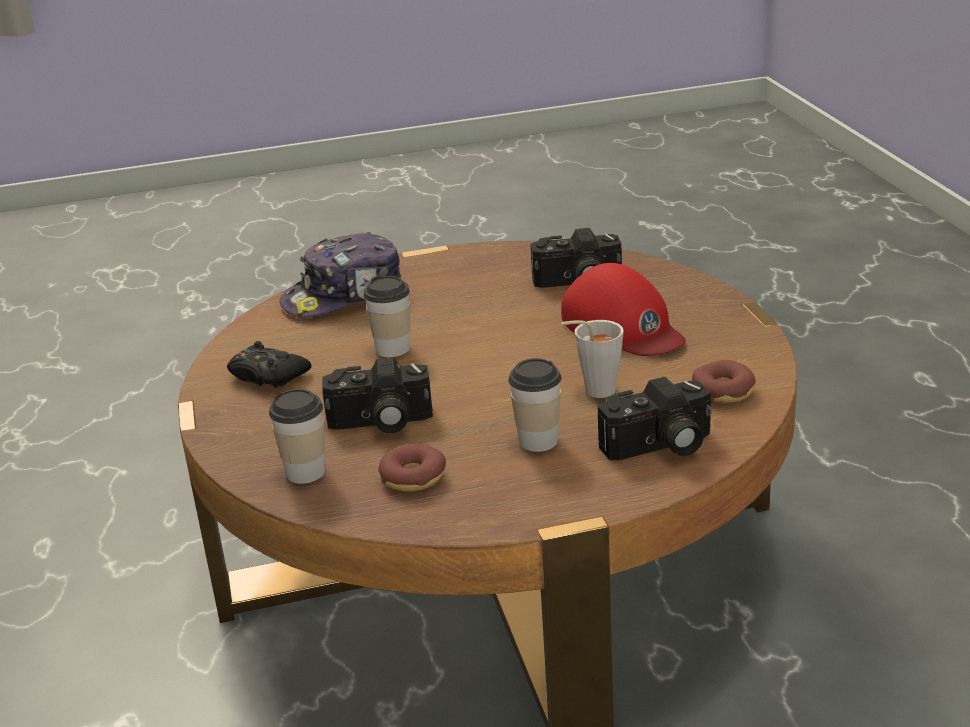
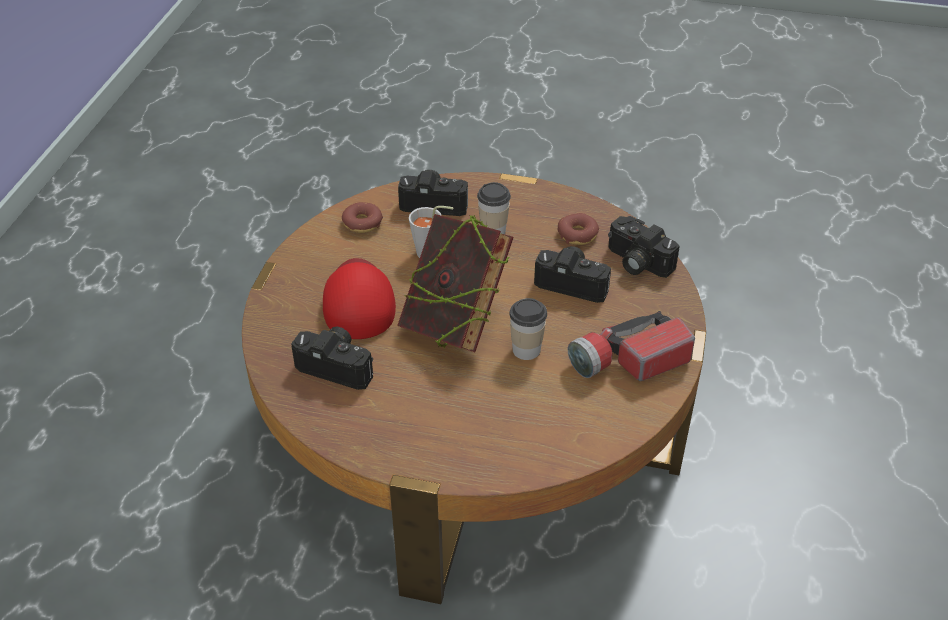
camera: 155 degrees left, 15 degrees up
black game controller [227,341,311,388] -> flashlight [567,311,695,381]
cup [269,389,325,484] -> camera [608,216,679,278]
cap [279,232,401,318] -> none
none -> book [397,214,514,352]

